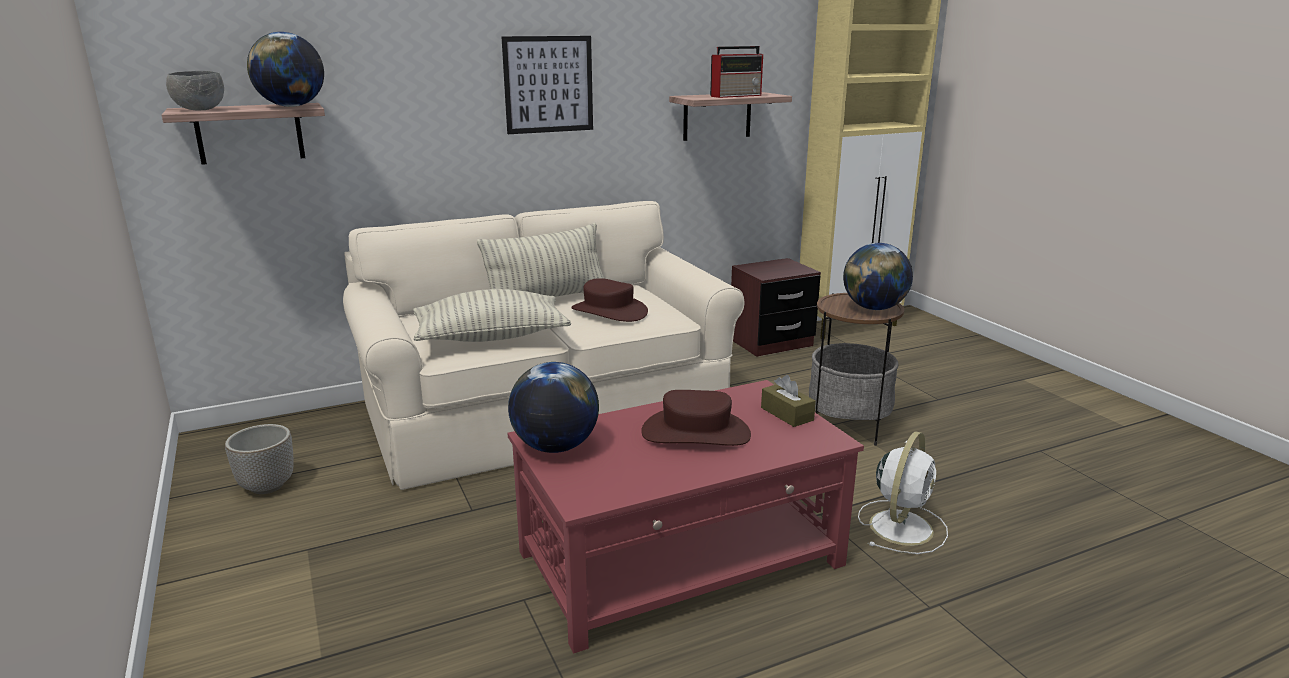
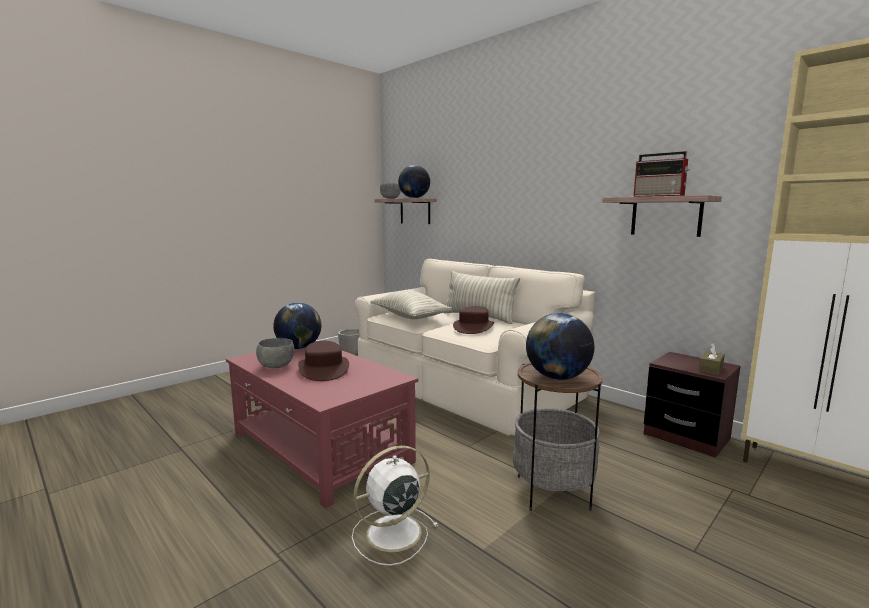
camera: 70 degrees right, 10 degrees down
picture [502,36,593,134] -> none
brown tissue box [761,375,816,427] -> brown tissue box moved to [699,343,725,375]
white fan [858,432,948,554] -> white fan turned 135 degrees clockwise [352,445,438,566]
none -> grey bowl [256,338,294,368]

